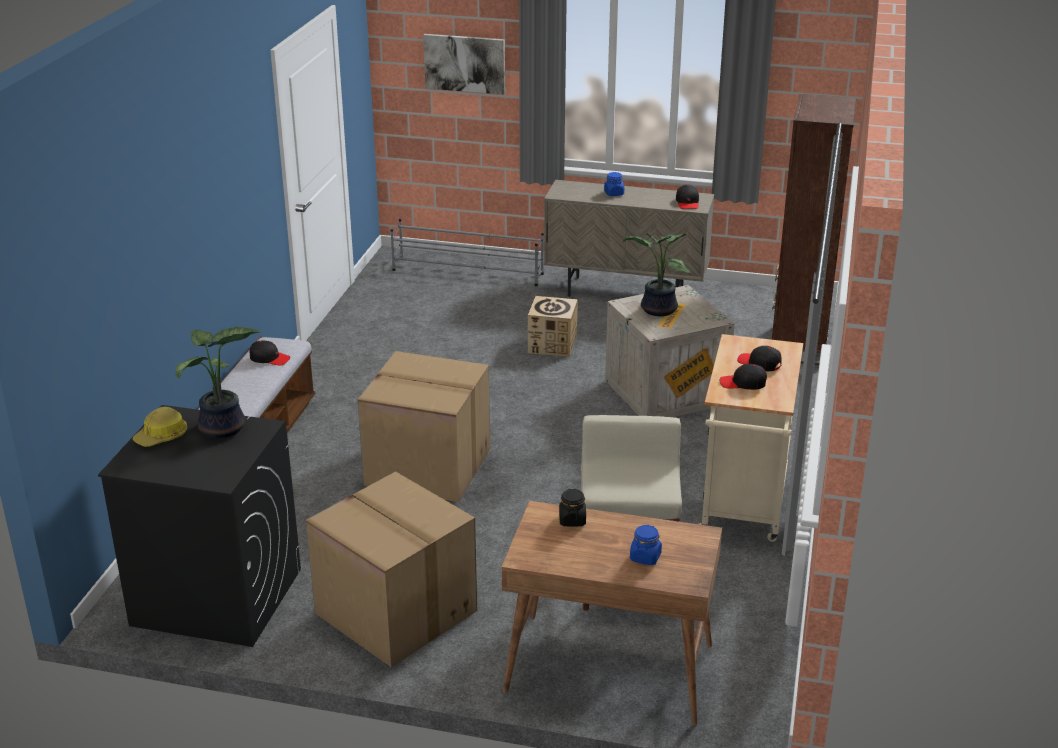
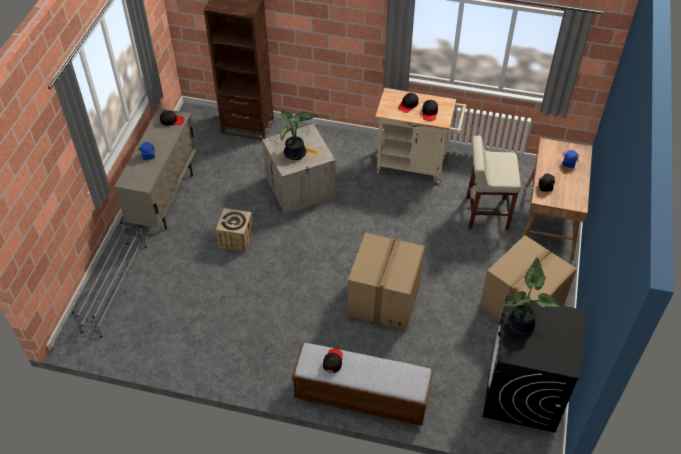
camera: 90 degrees left, 20 degrees up
hard hat [133,407,187,447] -> none
picture [423,34,505,95] -> none

